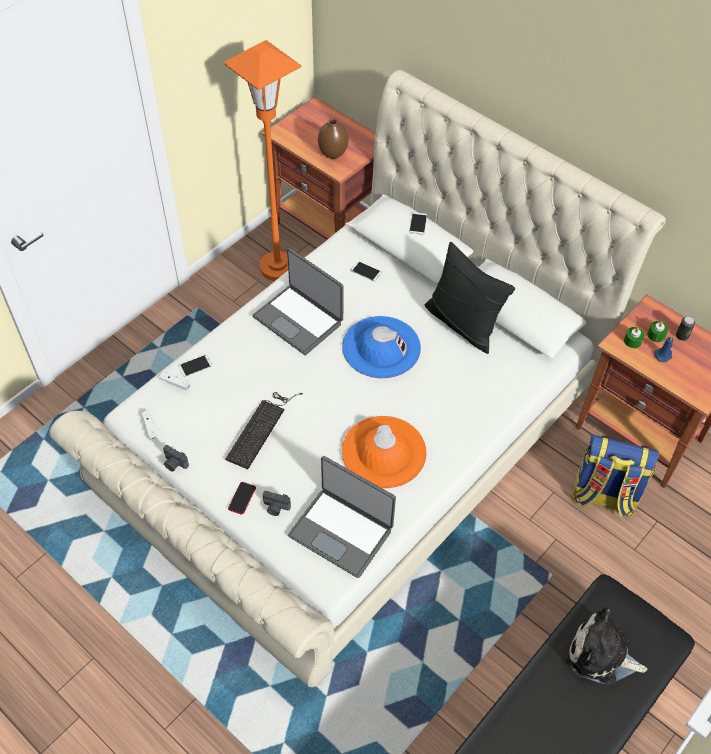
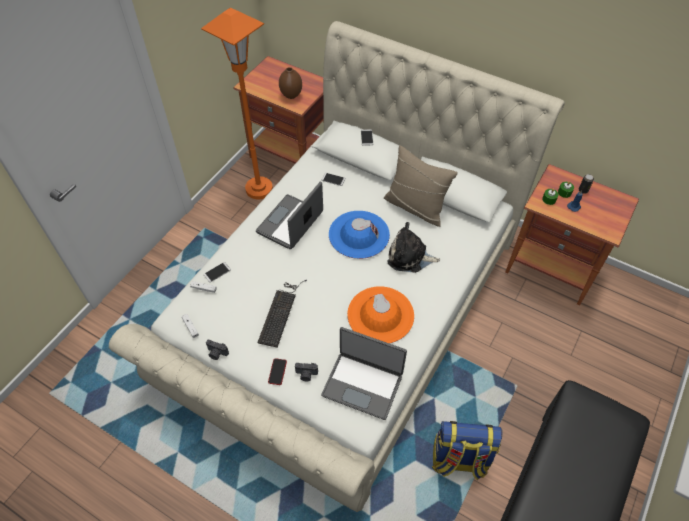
camera: 10 degrees left, 0 degrees up
laptop [253,248,343,355] -> laptop turned 90 degrees clockwise [256,182,323,249]
black pillow [425,242,515,354] -> beige pillow [384,145,458,227]
plush toy [566,607,647,685] -> plush toy moved to [387,222,440,273]
backpack [572,435,659,517] -> backpack moved to [432,421,502,480]

